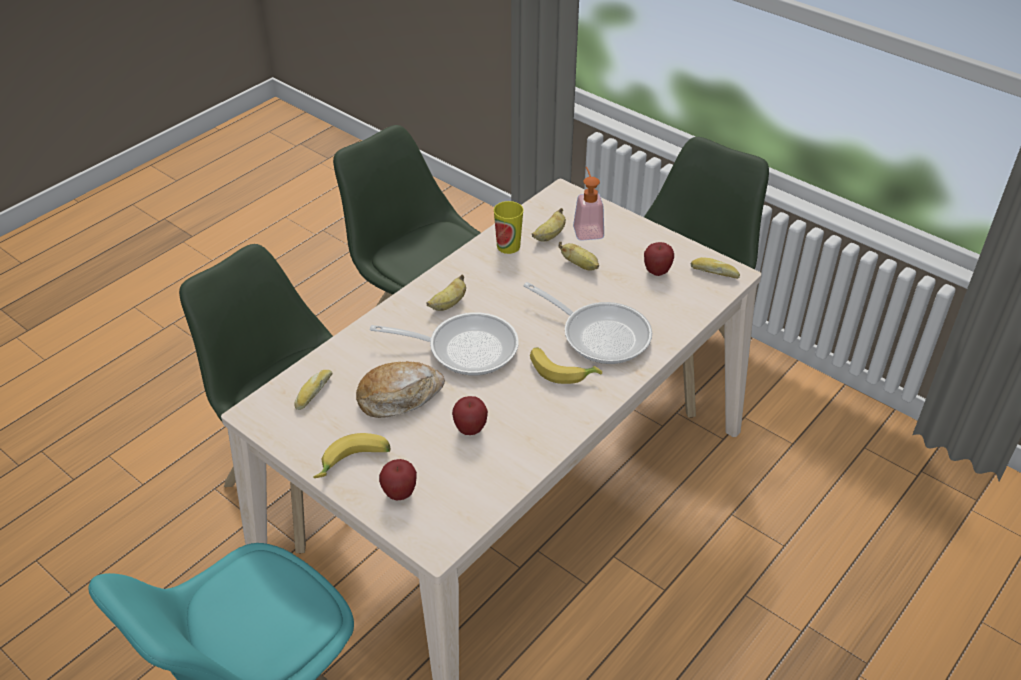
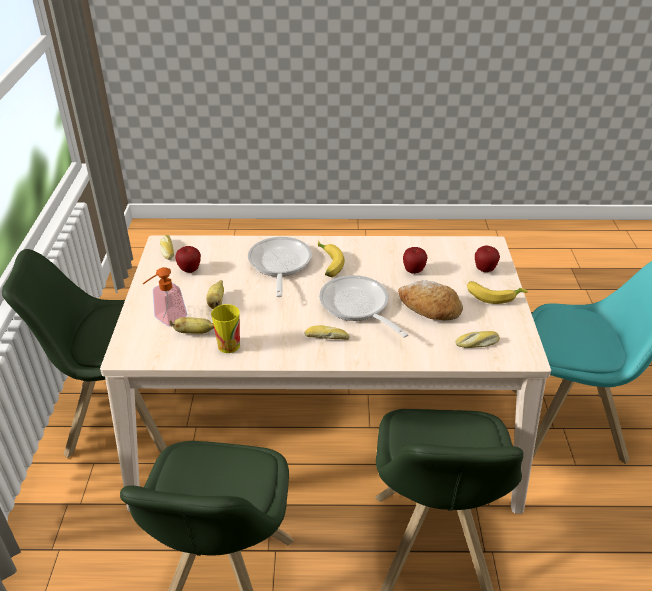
camera: 130 degrees left, 5 degrees down
banana [426,274,466,311] -> bread [304,325,350,340]

